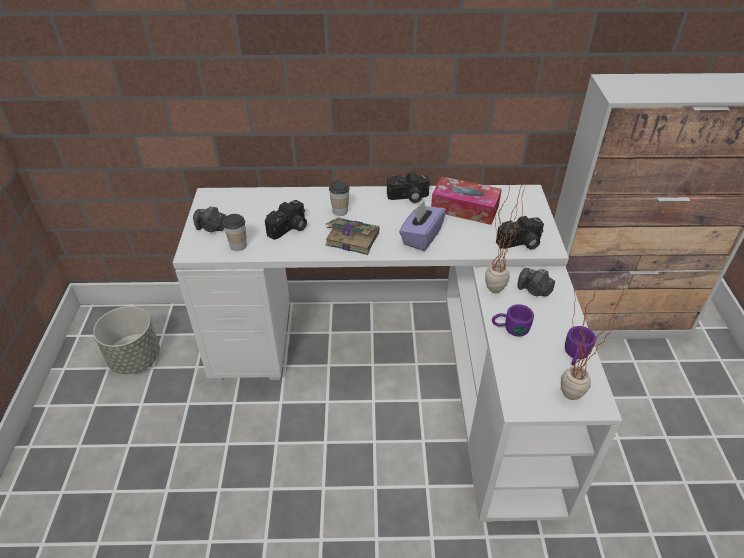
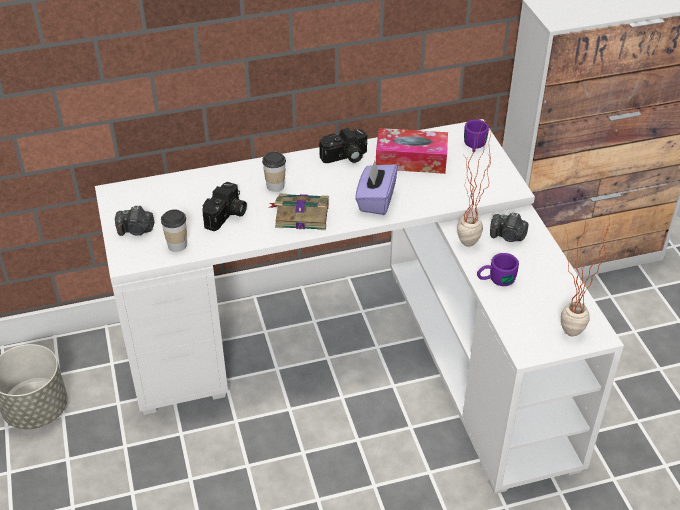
camera: 15 degrees left, 0 degrees up
camera [496,216,544,250] -> none
purple mug [565,326,596,365] -> purple mug moved to [464,120,489,152]

